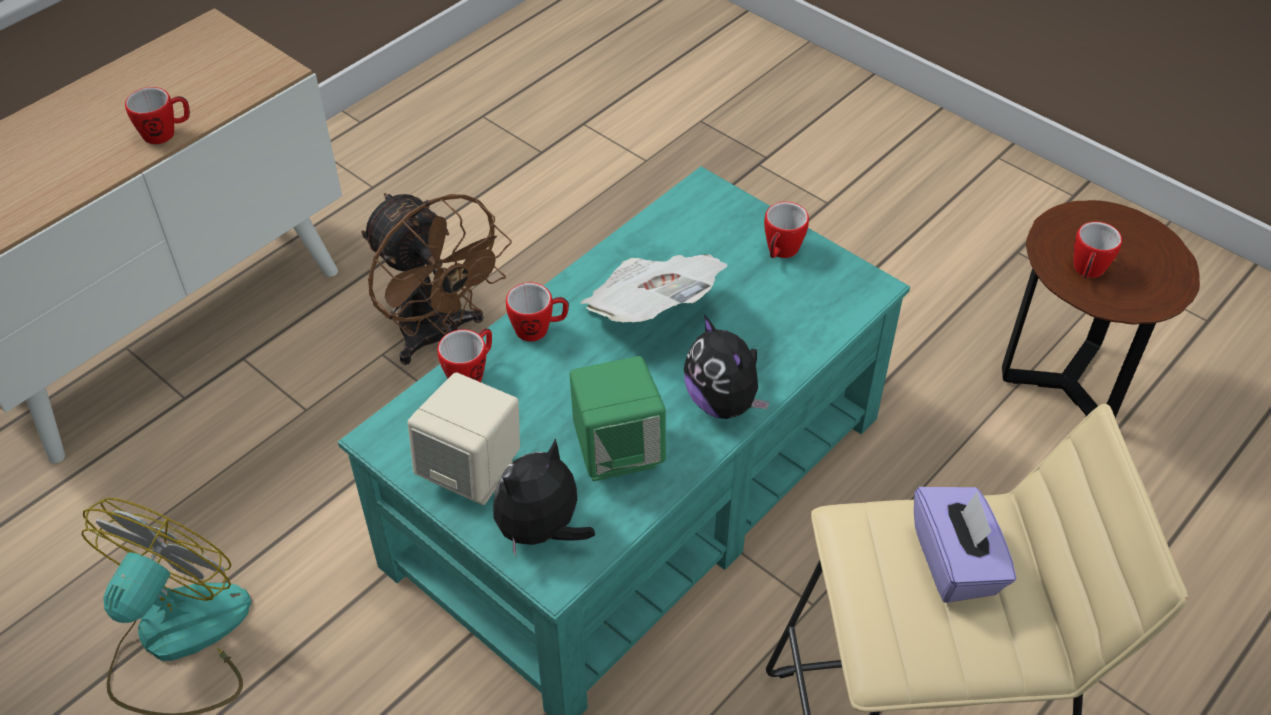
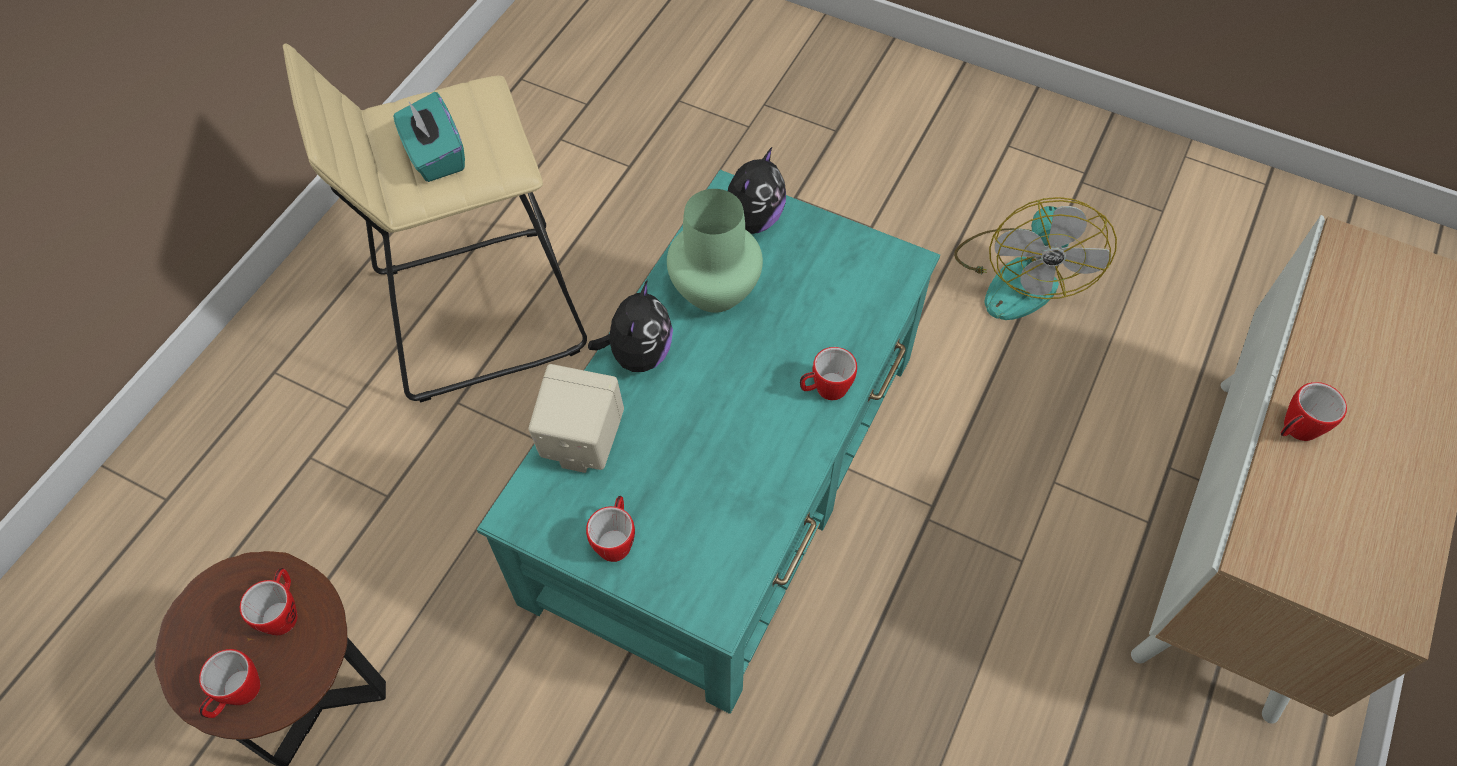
camera: 165 degrees right, 10 degrees up
brown fan [361,193,512,365] -> none
beige speaker [407,372,520,505] -> beige speaker moved to [528,364,624,473]
mug [437,329,492,382] -> mug moved to [199,649,260,718]
green speaker [570,356,666,481] -> green vase [667,189,763,313]
newspaper [580,254,727,322] -> none
plush toy [684,315,770,419] -> plush toy turned 60 degrees clockwise [588,280,673,372]
purple tissue box [914,487,1016,603] -> turquoise tissue box [393,92,465,182]

